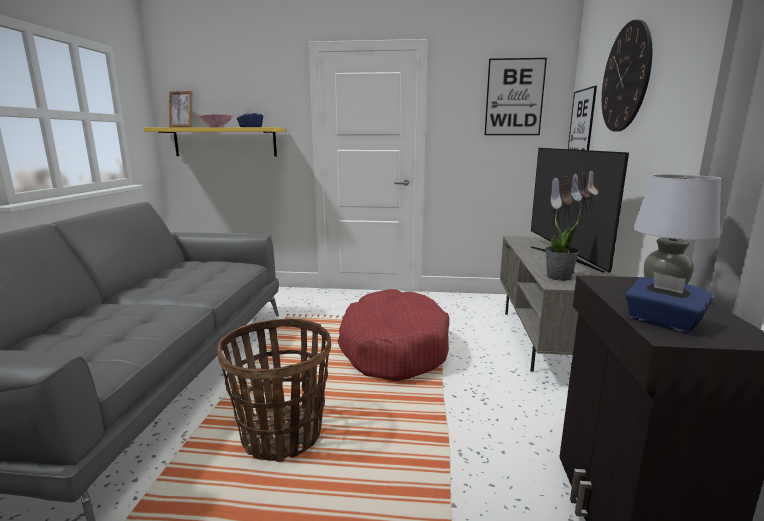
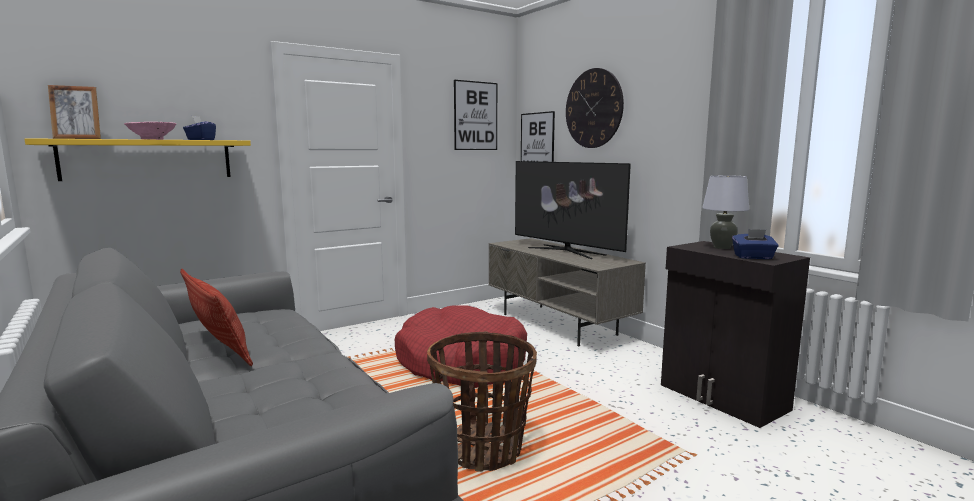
camera: 40 degrees left, 5 degrees down
potted plant [545,208,581,281] -> none
none -> pillow [180,269,253,366]

